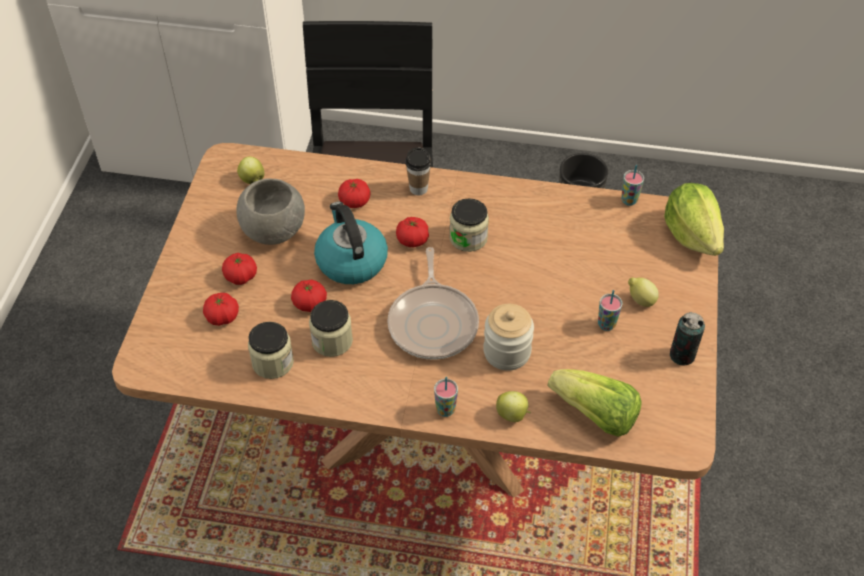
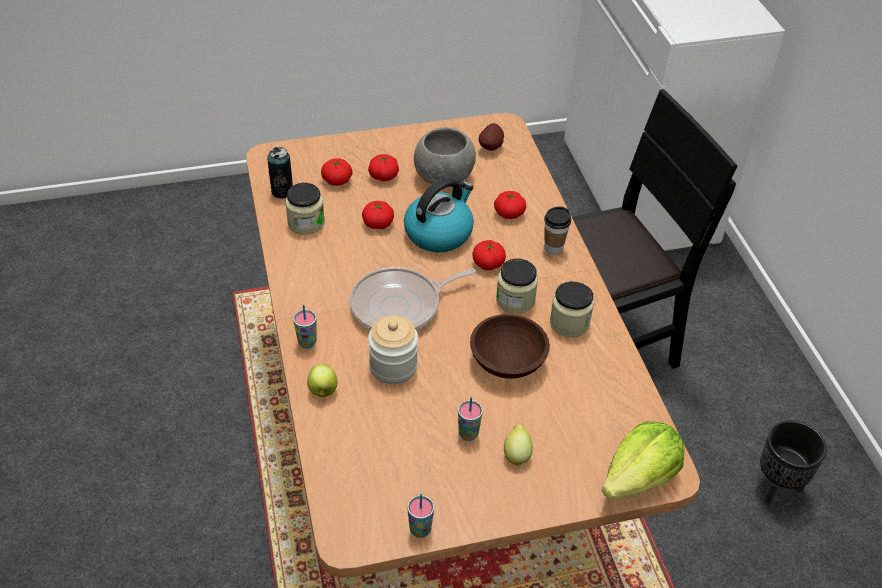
camera: 65 degrees right, 5 degrees down
apple [237,156,265,184] -> potato [479,123,504,151]
jar [309,300,353,357] -> jar moved to [550,281,594,337]
lettuce [547,369,642,437] -> none
cup [621,165,644,206] -> cup moved to [407,494,434,538]
can [670,312,705,365] -> can moved to [267,147,293,199]
none -> brown bowl [470,314,550,379]

